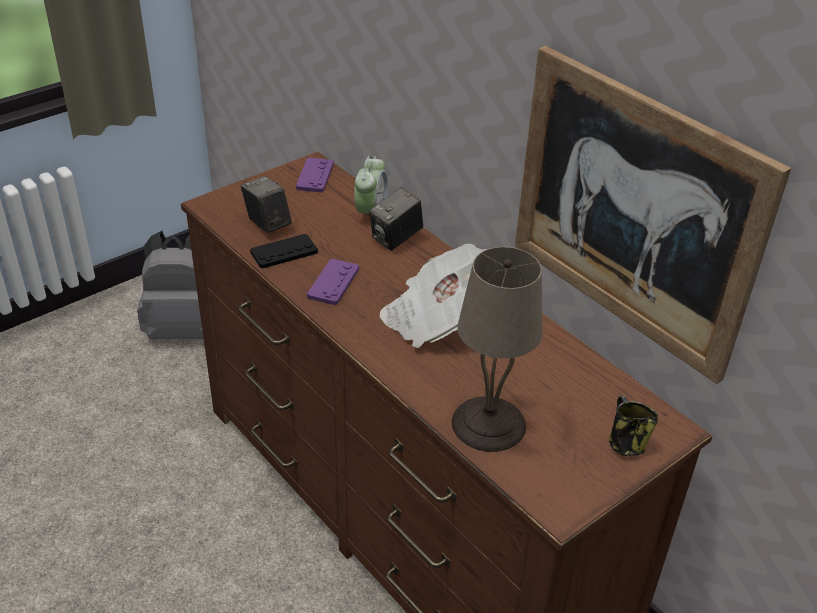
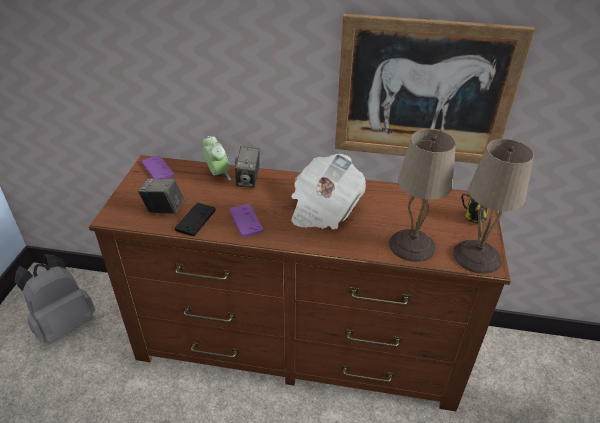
camera: 40 degrees left, 0 degrees up
none -> beige table lamp [453,139,534,274]

